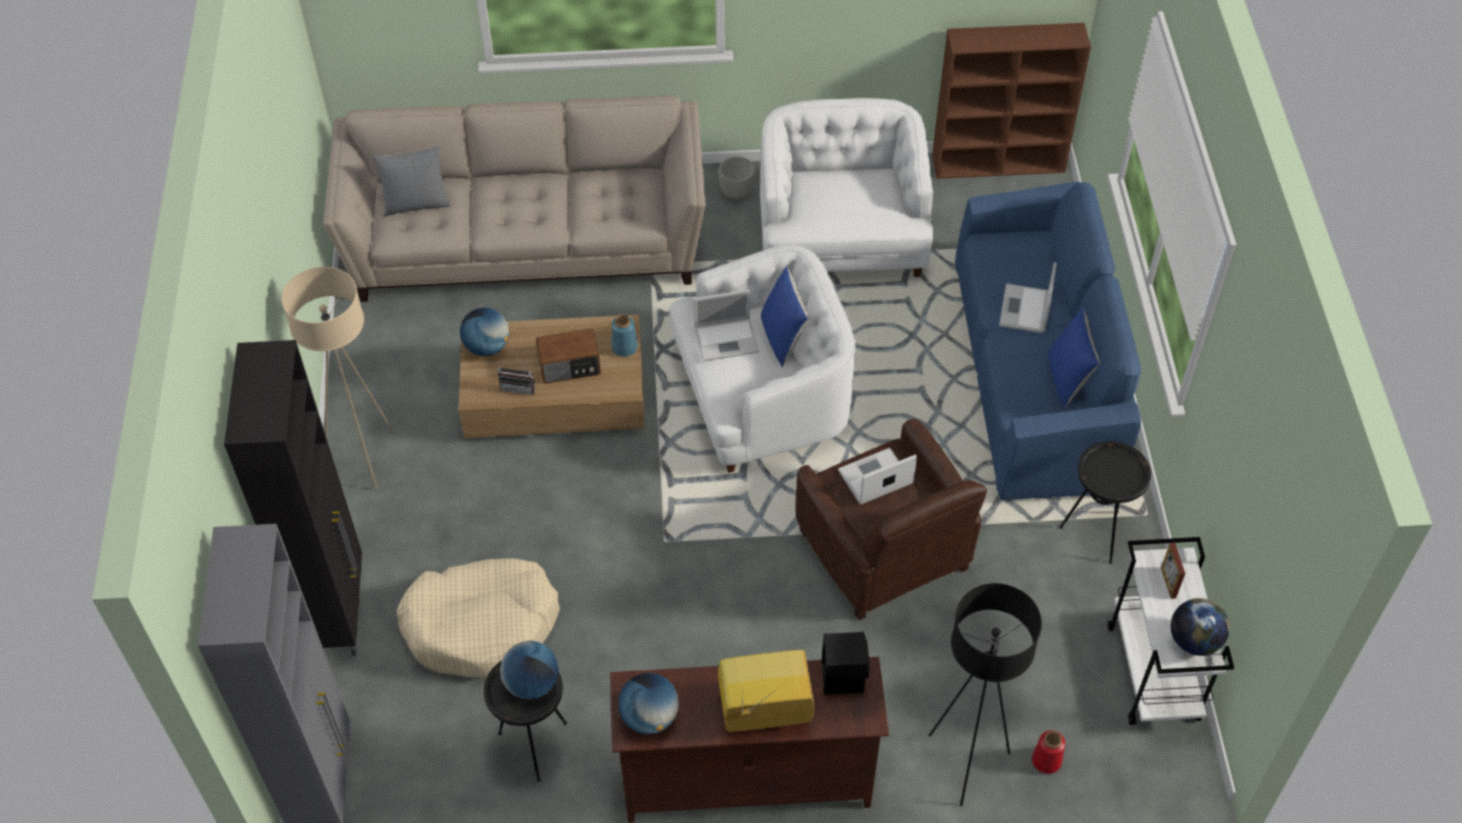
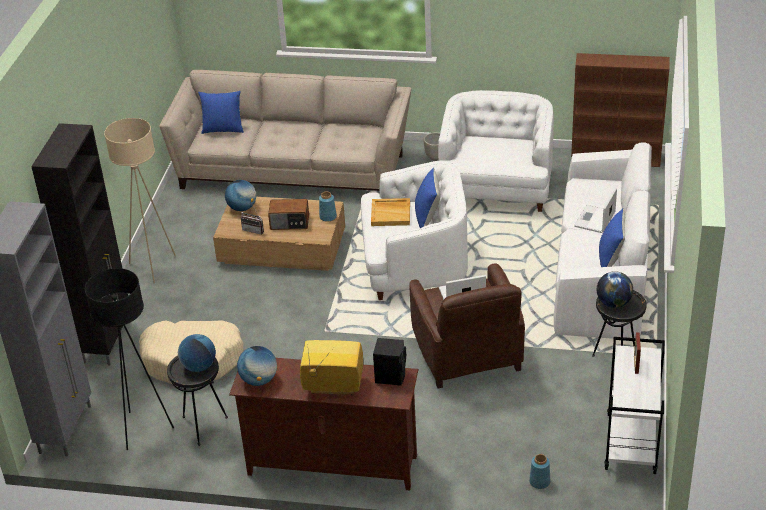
camera: 15 degrees right, 15 degrees down
grey pillow [372,146,451,217] -> blue pillow [198,91,244,134]
laptop [694,289,759,362] -> beige tray [371,198,410,226]
black floor lamp [929,583,1042,806] -> black floor lamp moved to [85,268,174,450]
blue sofa [955,182,1141,500] -> white sofa [554,142,652,339]
red vase [1032,731,1065,774] -> blue vase [529,454,550,489]
globe [1171,598,1230,656] -> globe moved to [597,271,633,308]

